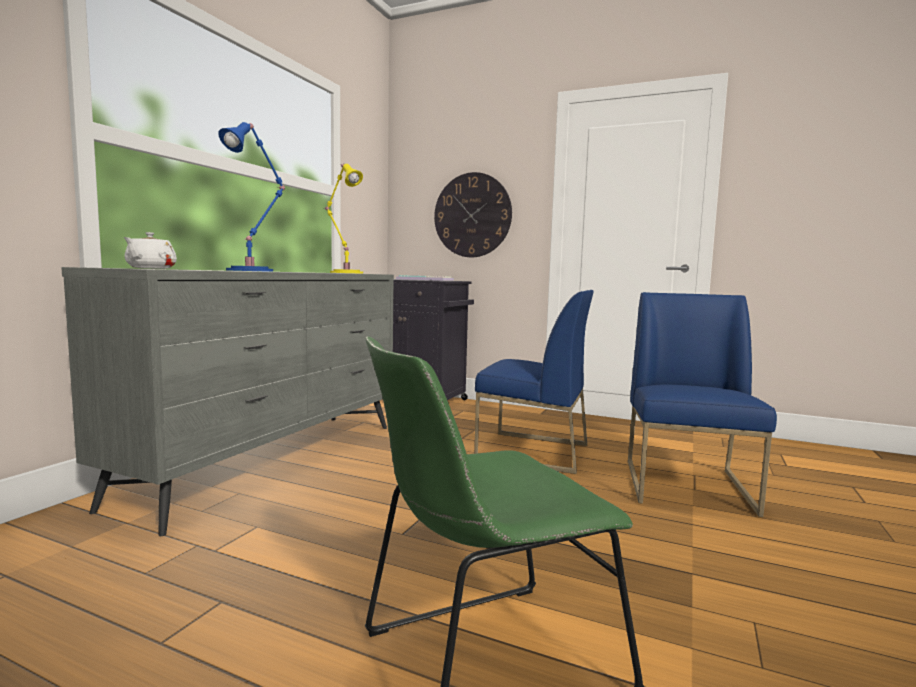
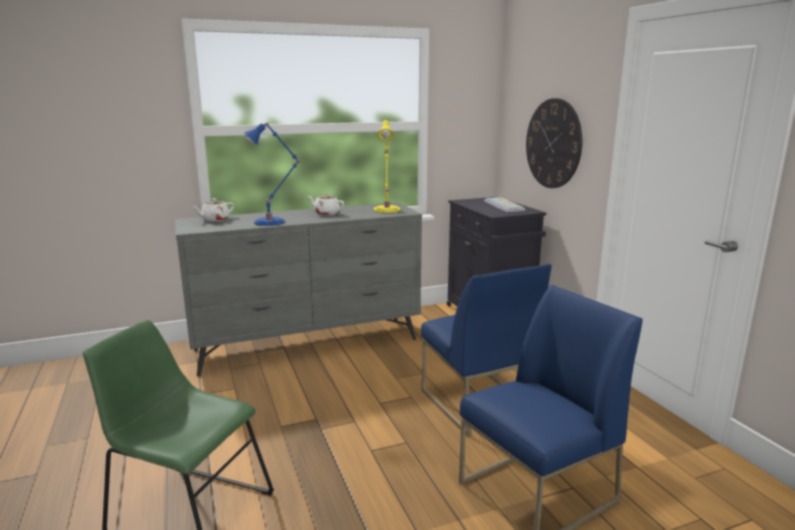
camera: 45 degrees right, 10 degrees up
none -> white teapot [308,193,344,215]

